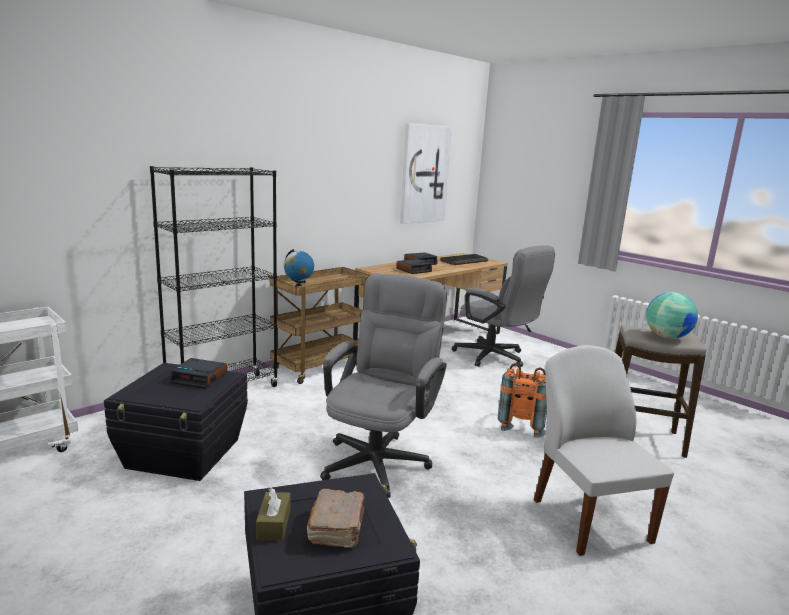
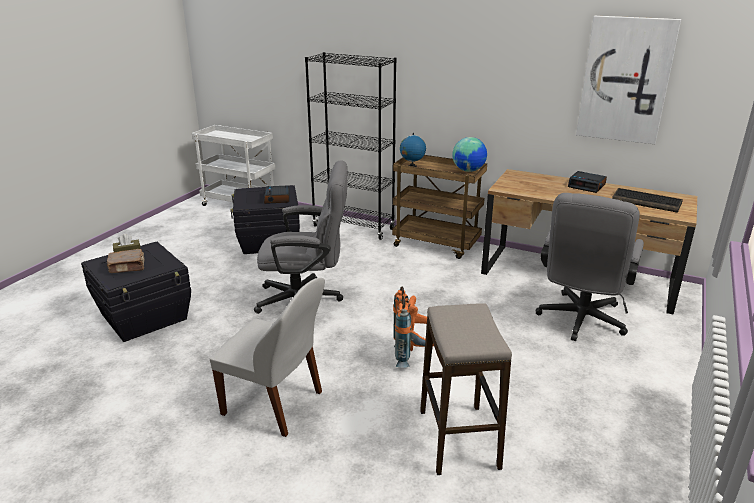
camera: 70 degrees right, 10 degrees up
alarm clock [396,259,432,274] -> none
white chair [534,345,674,556] -> white chair turned 60 degrees clockwise [210,278,325,437]
globe [646,292,698,339] -> globe moved to [452,137,487,172]

